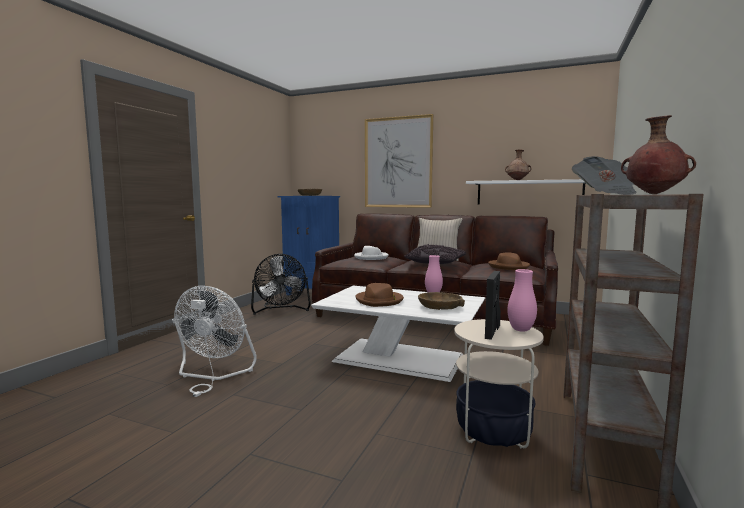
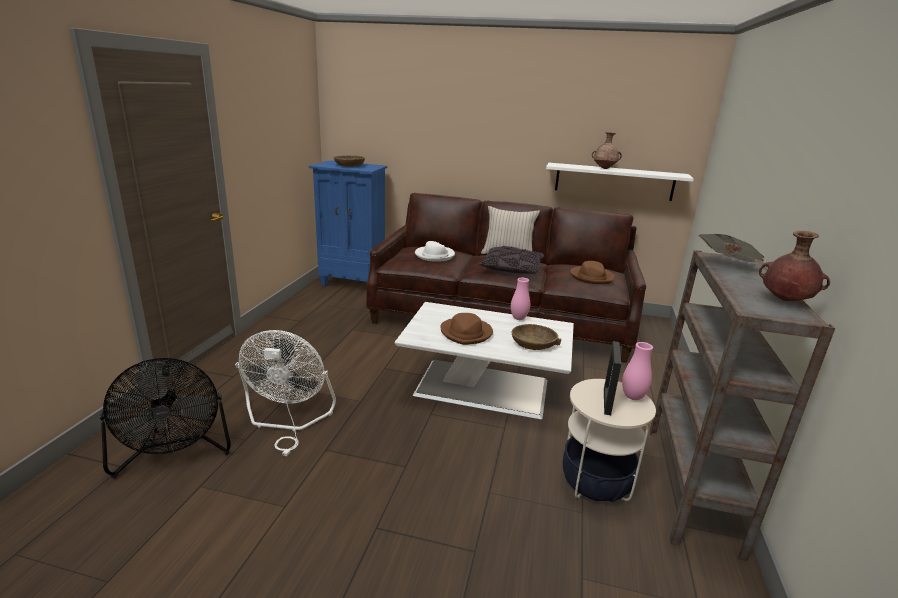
camera: 10 degrees left, 15 degrees up
black fan [251,254,311,315] -> black fan moved to [100,358,231,479]
picture [365,114,433,208] -> none

